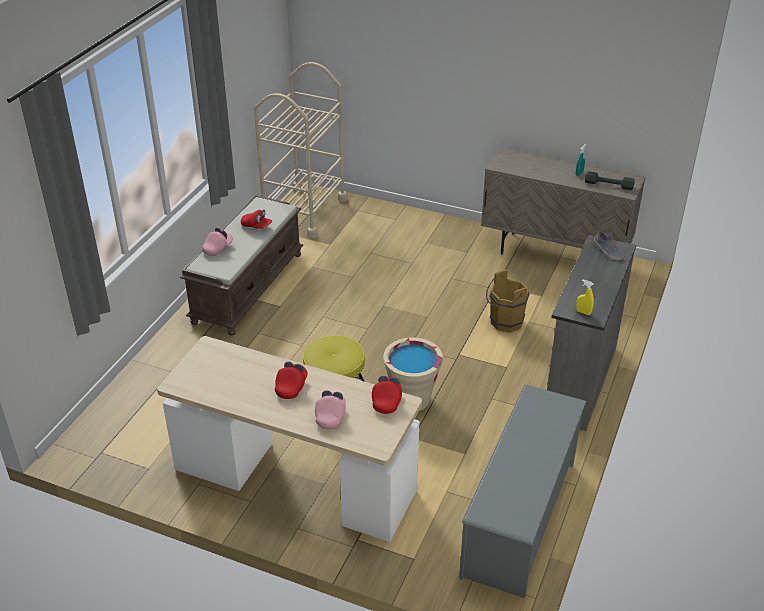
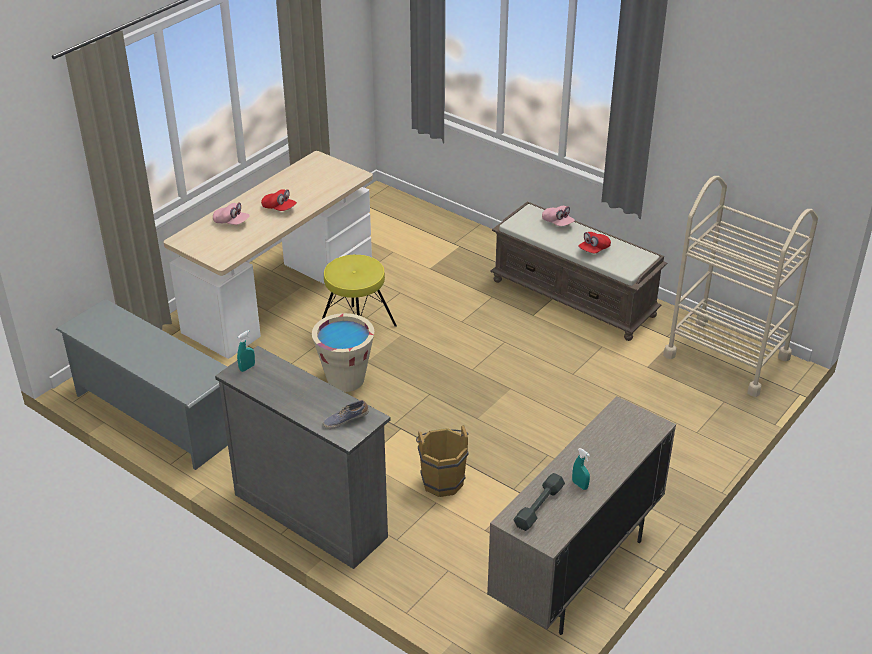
camera: 105 degrees right, 0 degrees up
red cap [372,376,402,414] -> none
yellow spray bottle [576,279,594,315] -> turquoise spray bottle [237,330,255,372]

